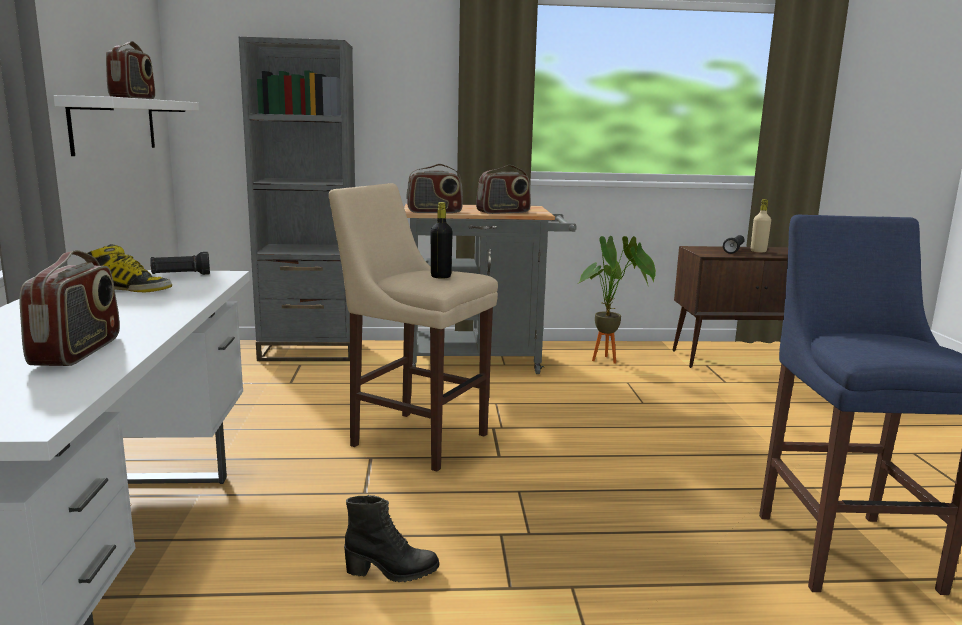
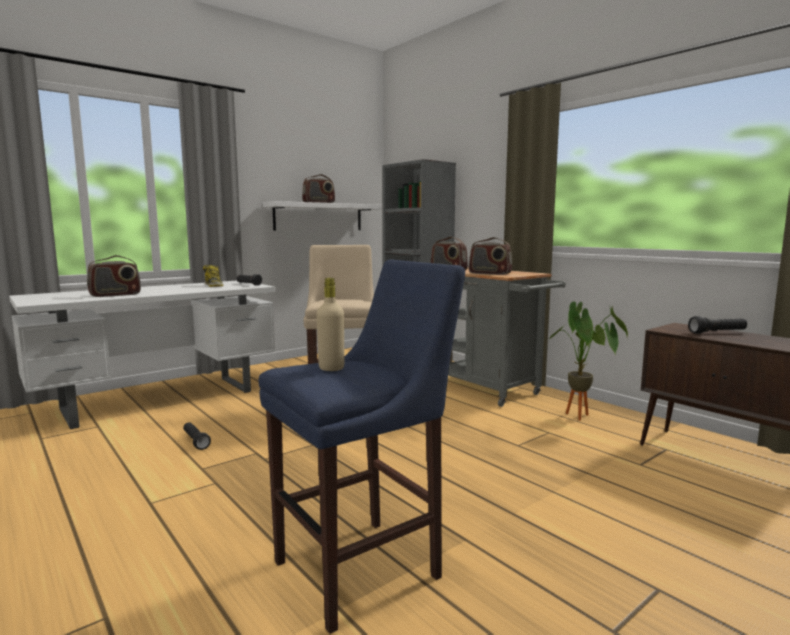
camera: 55 degrees right, 5 degrees down
black boot [344,495,439,582] -> black flashlight [183,422,211,450]
black bottle [431,202,453,279] -> none
beige bottle [751,199,771,252] -> beige bottle moved to [317,278,344,371]

